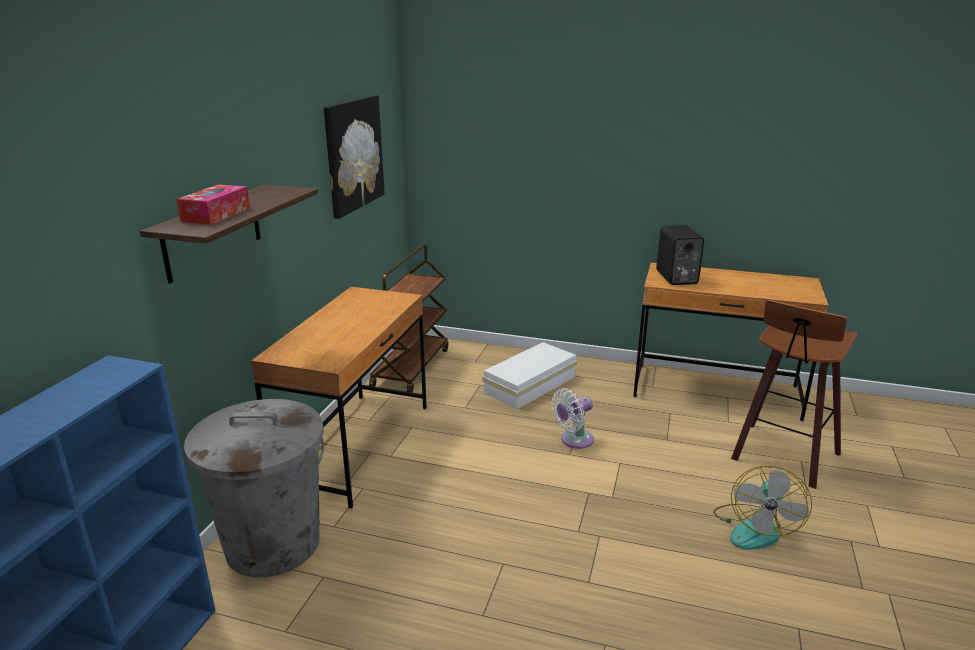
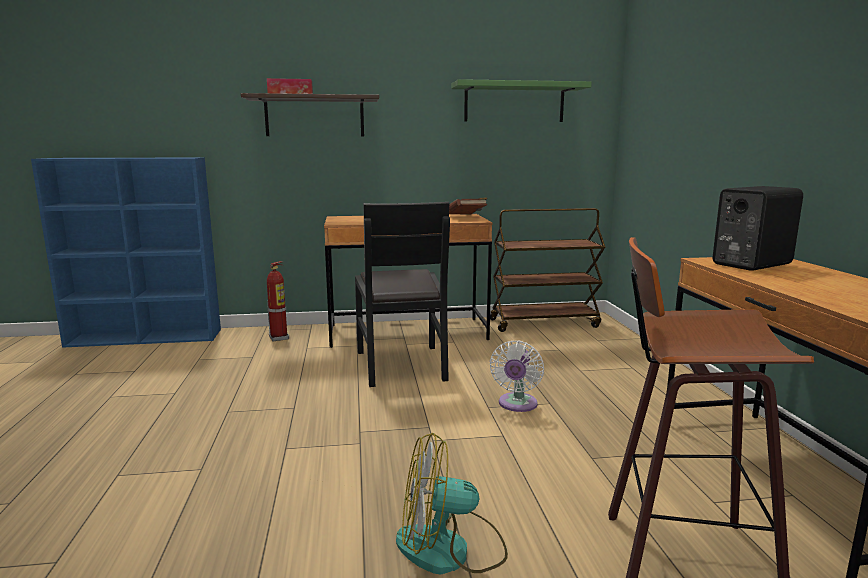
camera: 65 degrees right, 10 degrees down
grey trash can [184,399,324,578] -> fire extinguisher [267,261,289,341]
picture [324,95,385,219] -> green shelf [451,79,592,122]
white storage box [483,342,577,409] -> none
white fan [552,388,594,449] -> white fan turned 105 degrees counterclockwise [490,341,544,412]
none -> black chair [355,202,450,387]
none -> brown book [449,197,487,214]

